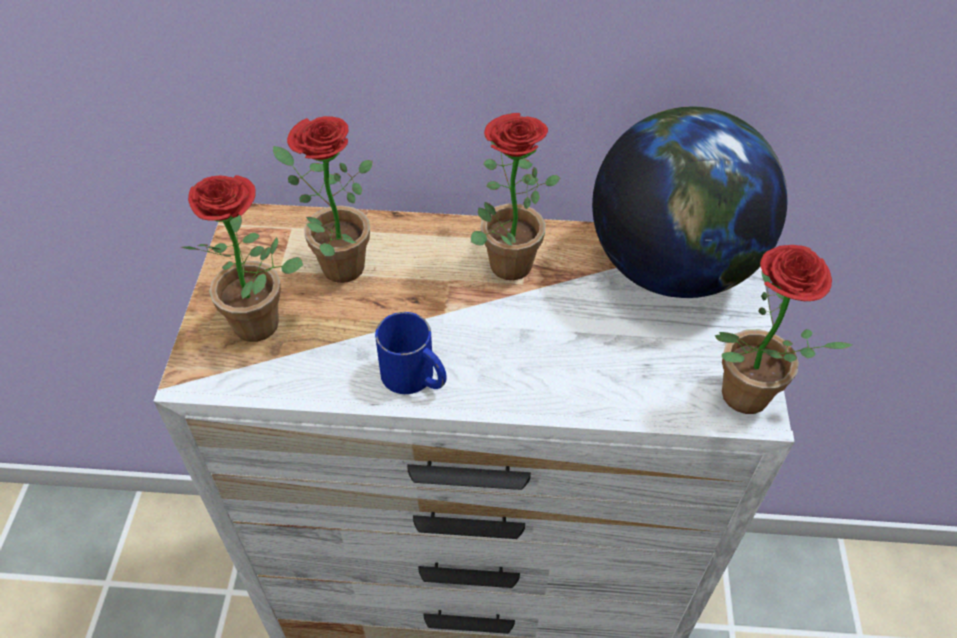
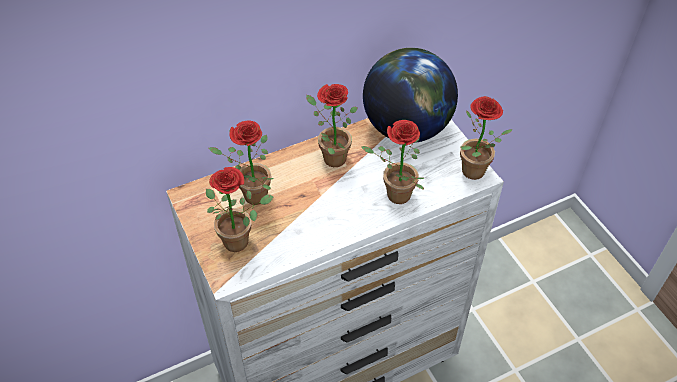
camera: 30 degrees left, 0 degrees up
blue mug [375,312,447,394] -> none
none -> potted plant [362,120,424,204]

